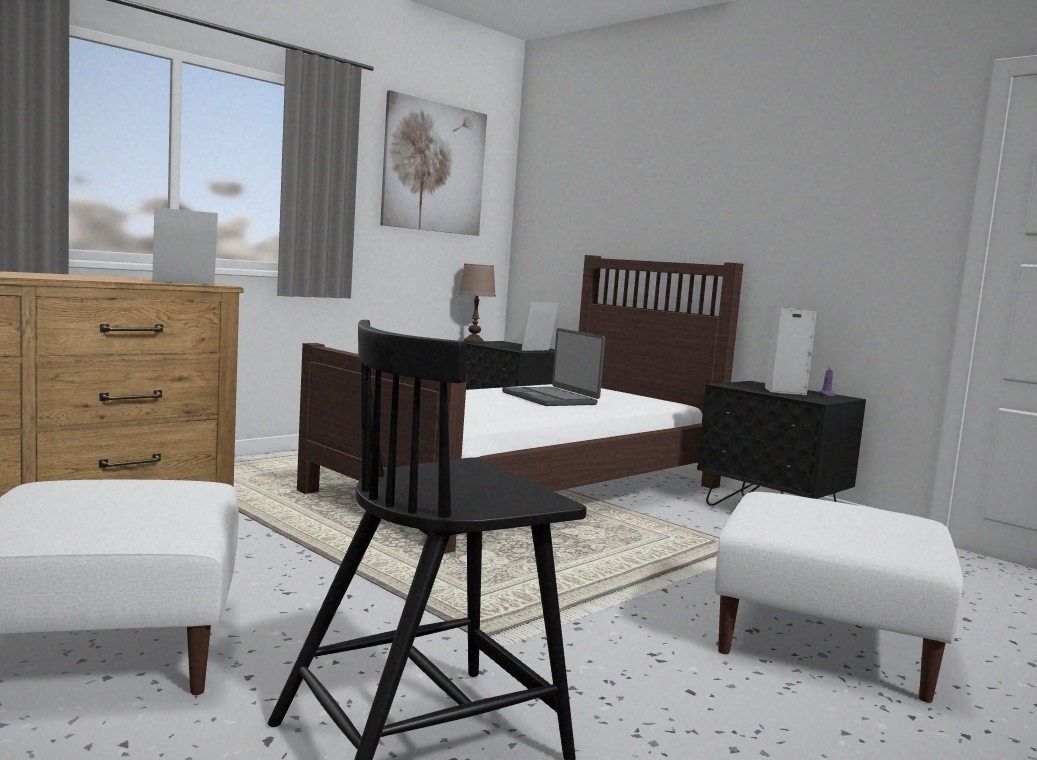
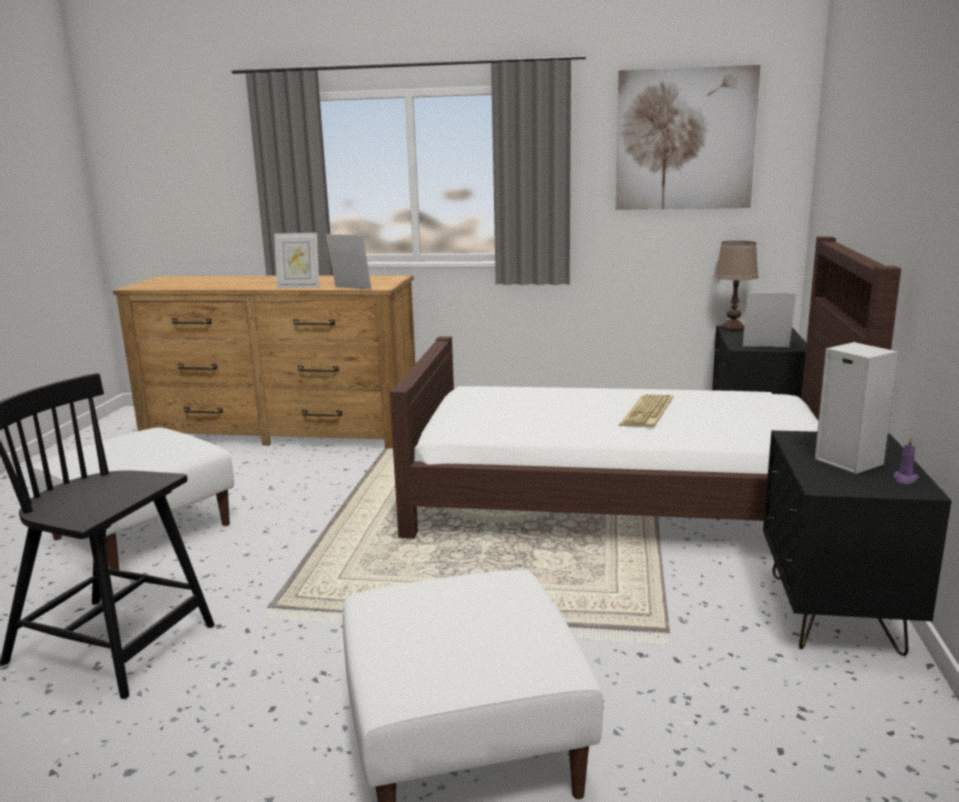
camera: 55 degrees right, 10 degrees up
laptop [502,328,605,406] -> keyboard [619,395,673,427]
none -> picture frame [274,233,320,288]

